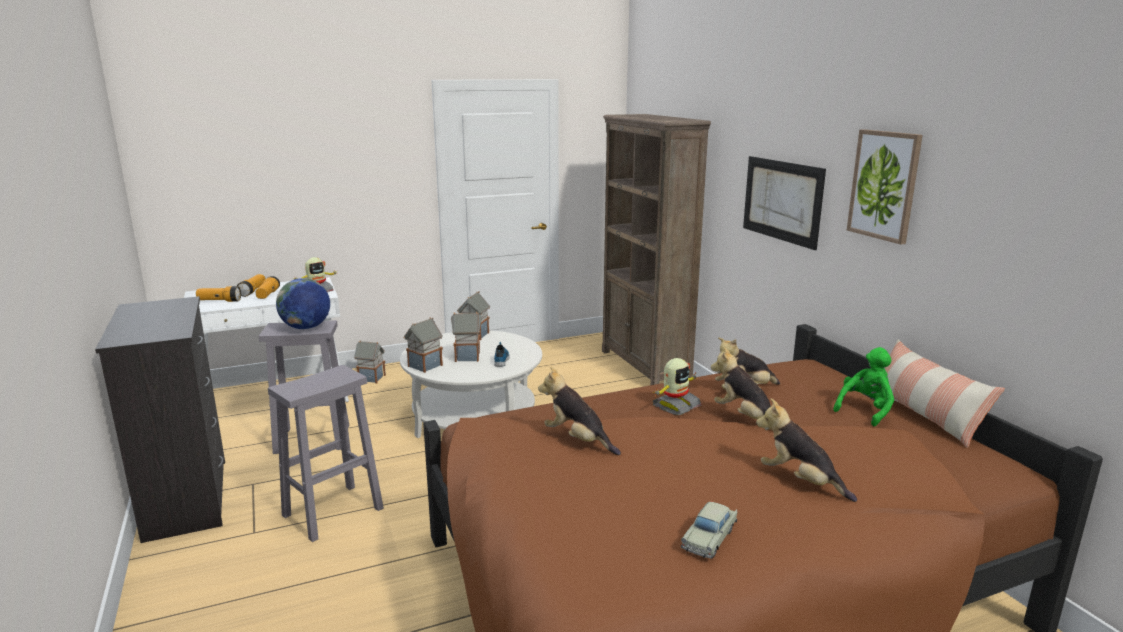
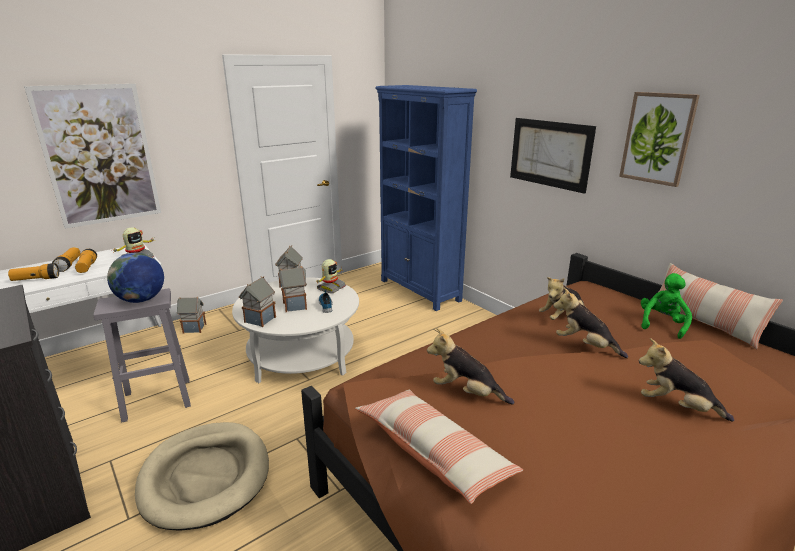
camera: 15 degrees left, 5 degrees up
grey stool [268,365,384,542] -> beige dog bed [135,422,269,531]
brown bookcase [602,114,711,385] -> blue bookcase [375,85,477,311]
toy robot [652,358,702,415] -> toy robot moved to [315,259,346,293]
beige toy car [681,502,738,559] -> none
none -> picture [24,84,161,229]
none -> pillow [355,390,523,504]

